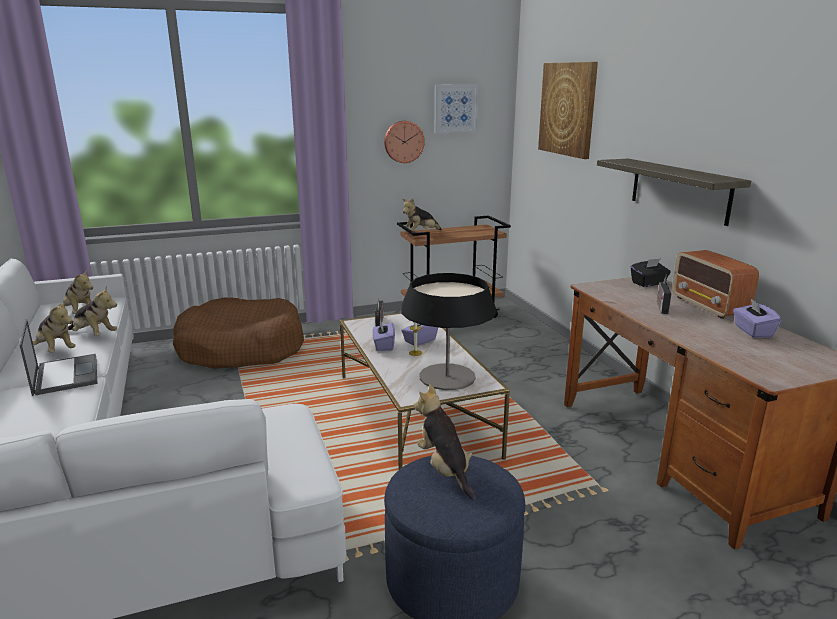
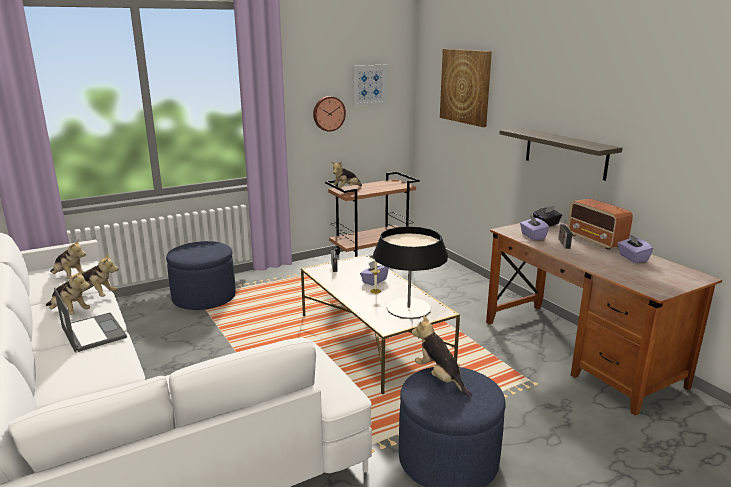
camera: 10 degrees left, 0 degrees up
brown dog bed [173,297,304,369] -> blue ottoman [166,241,236,310]
purple tissue box [372,319,395,351] -> purple tissue box moved to [520,215,549,240]

